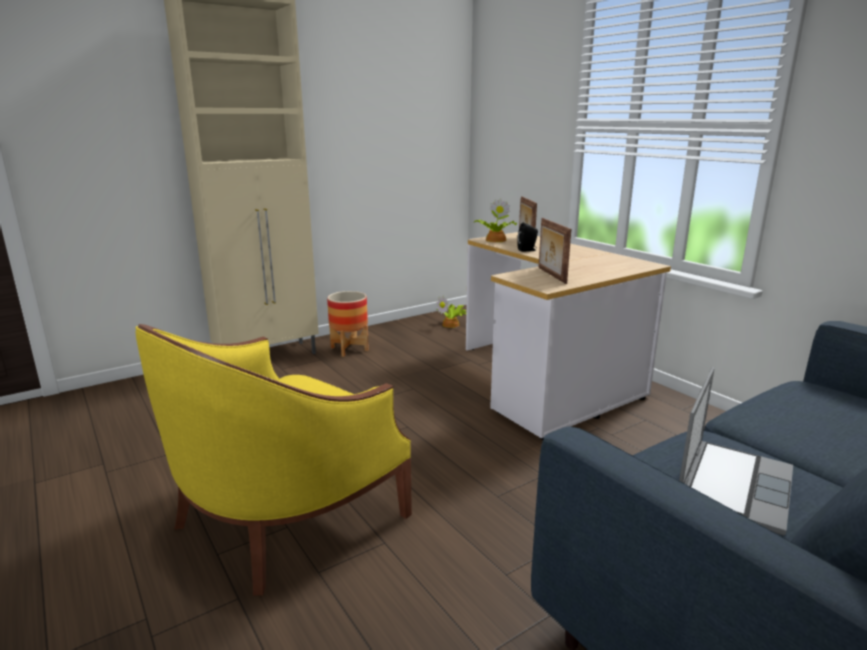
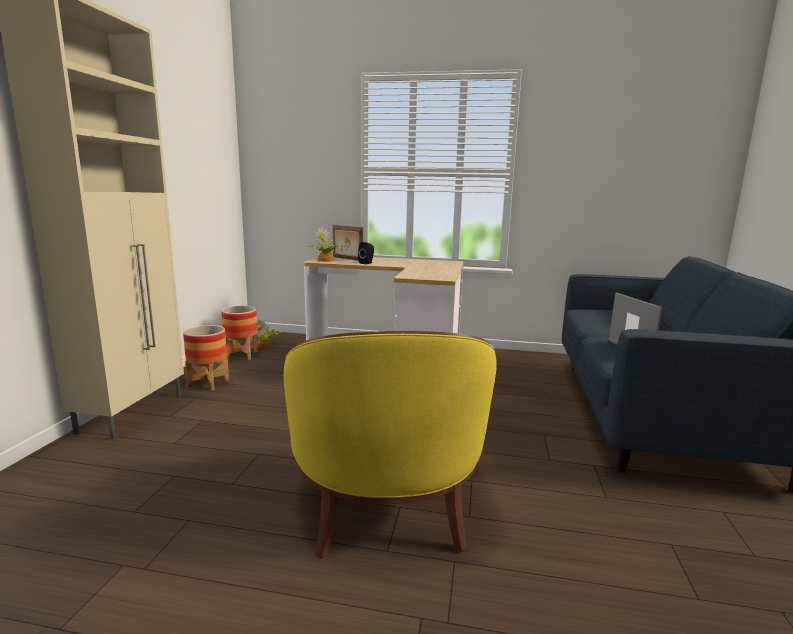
camera: 45 degrees left, 5 degrees down
picture frame [538,218,571,284] -> none
none -> planter [222,306,258,360]

